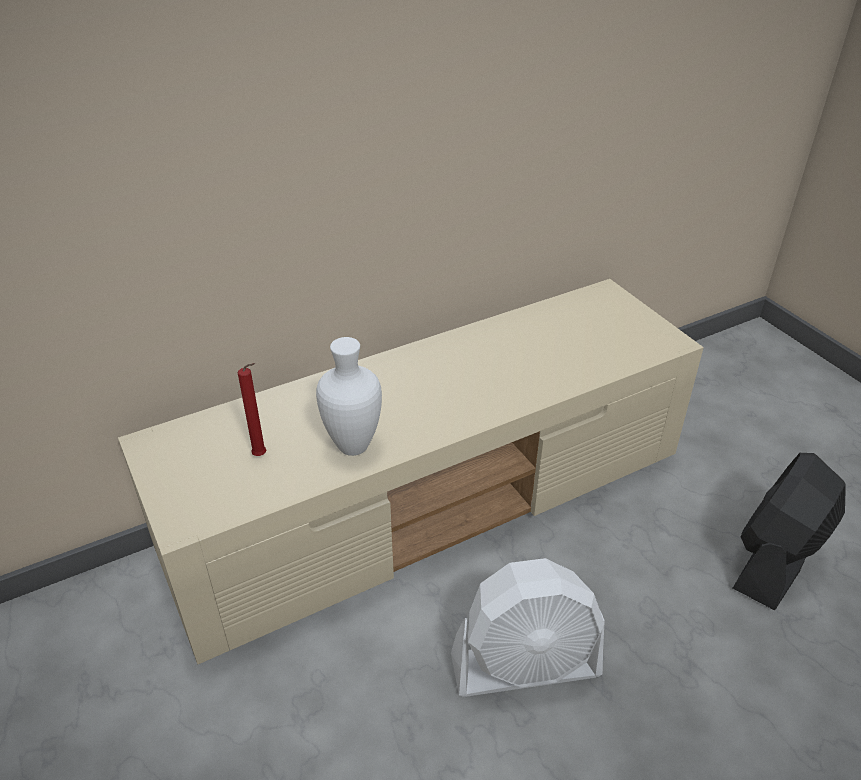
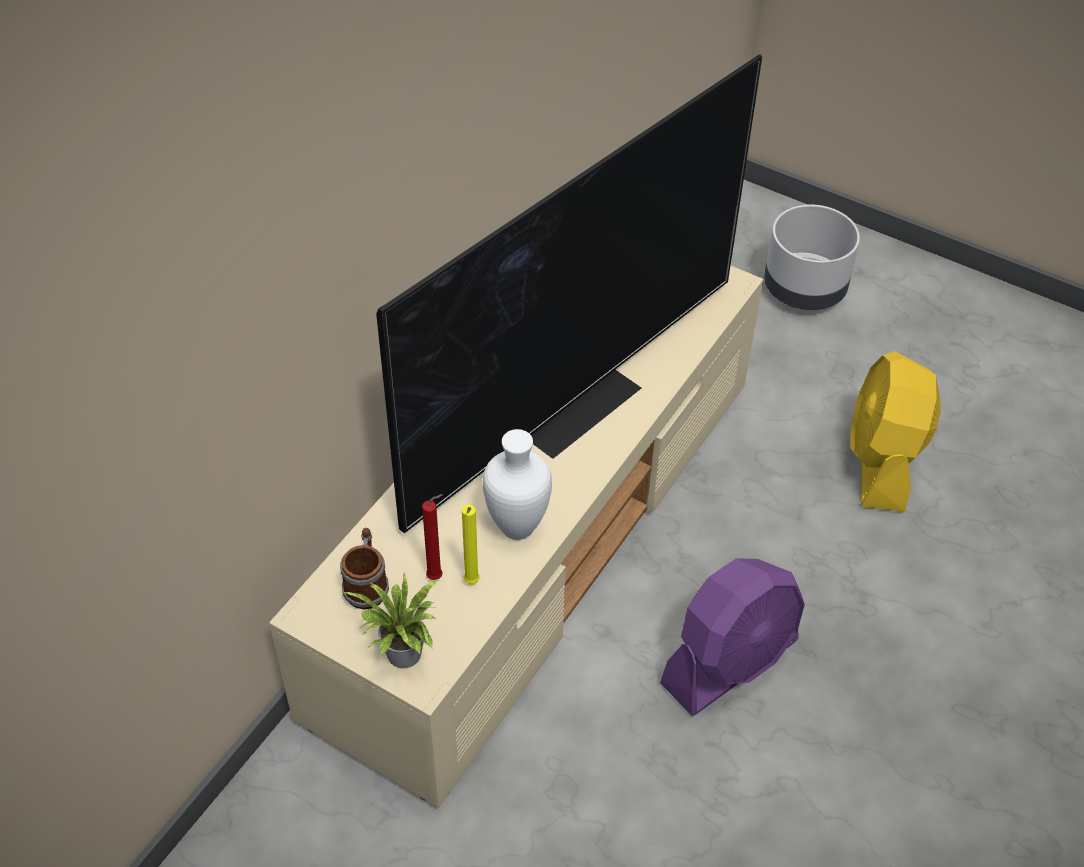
camera: 30 degrees left, 10 degrees up
white fan [451,558,605,697] -> purple fan [660,558,805,716]
black fan [733,453,846,610] -> yellow fan [851,351,941,512]
none -> mug [340,528,389,609]
none -> potted plant [343,573,438,668]
none -> television [376,54,762,533]
none -> yellow candle [462,505,480,584]
none -> grey planter [764,204,860,310]

